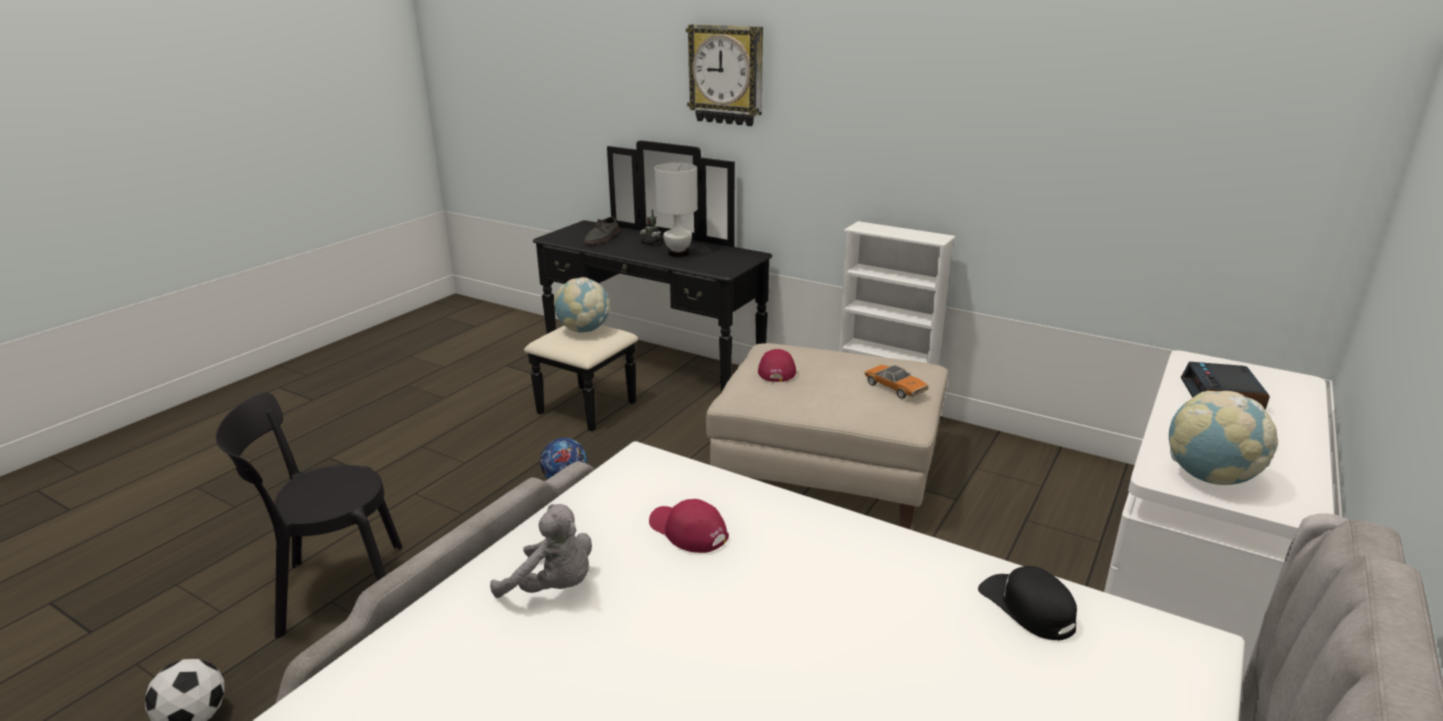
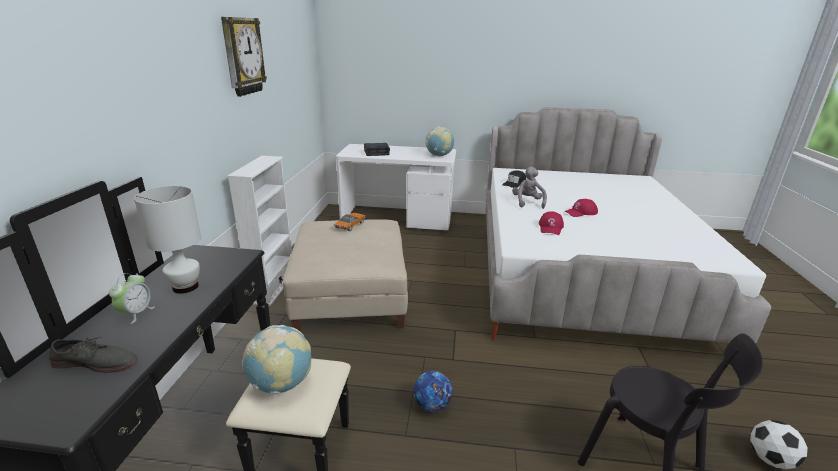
camera: 115 degrees left, 0 degrees up
grey plush toy [490,504,592,598] -> grey plush toy moved to [512,167,547,209]
toy robot [640,210,663,246] -> alarm clock [109,273,155,324]
wall clock [686,24,763,126] -> wall clock moved to [221,17,267,97]
red cap [758,349,796,382] -> red cap moved to [564,199,598,217]

